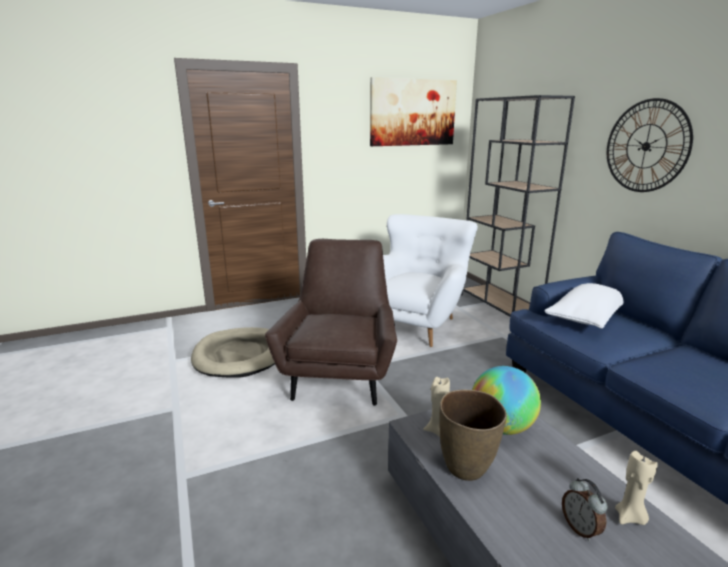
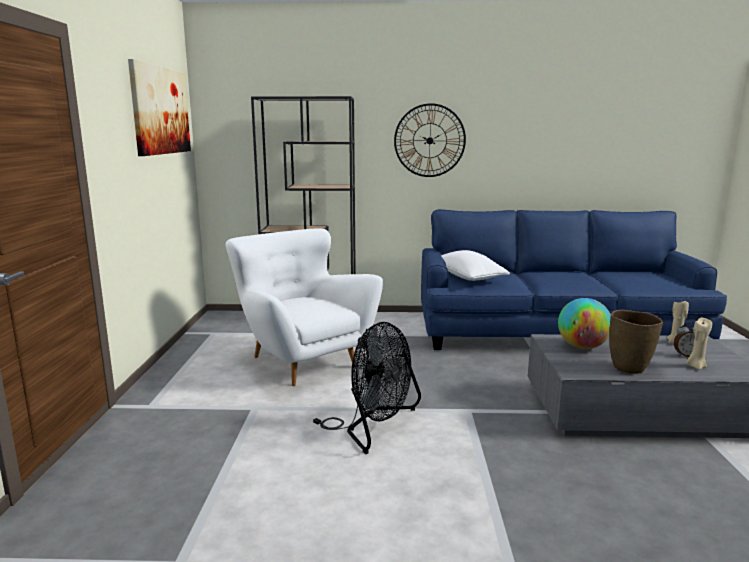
camera: 65 degrees left, 5 degrees down
beige dog bed [191,327,275,377] -> none
brown armchair [265,239,397,406] -> black fan [313,322,421,454]
beige candle [423,377,450,437] -> beige candle moved to [686,318,712,370]

